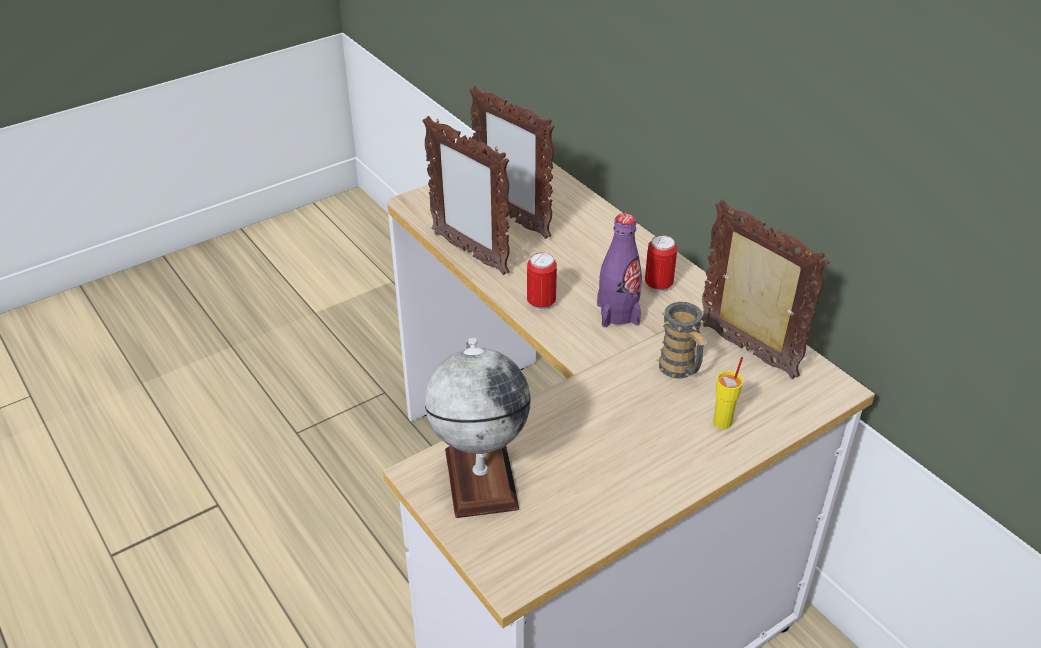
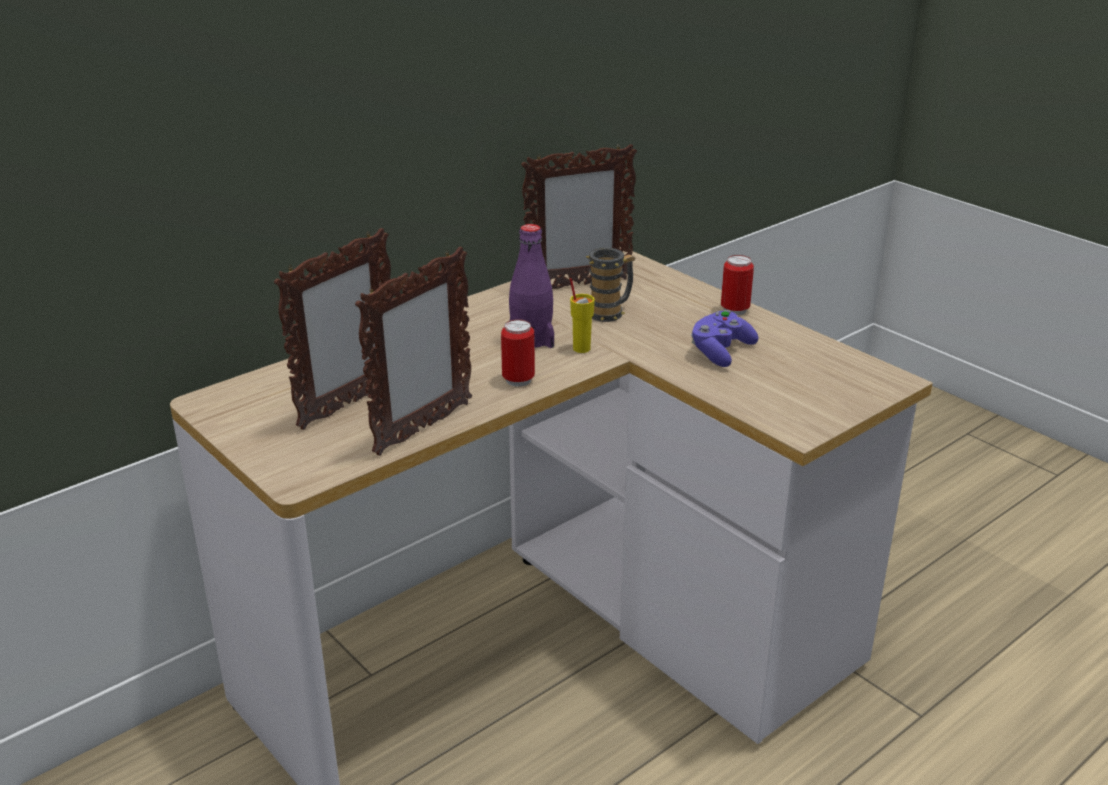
camera: 95 degrees left, 10 degrees down
globe [425,338,531,518] -> none
can [645,235,677,292] -> can moved to [721,255,754,315]
picture frame [702,200,829,379] -> picture frame turned 150 degrees counterclockwise [521,144,637,289]
yellow cup [713,357,743,429] -> yellow cup moved to [570,278,595,353]
none -> purple game controller [691,310,759,367]

